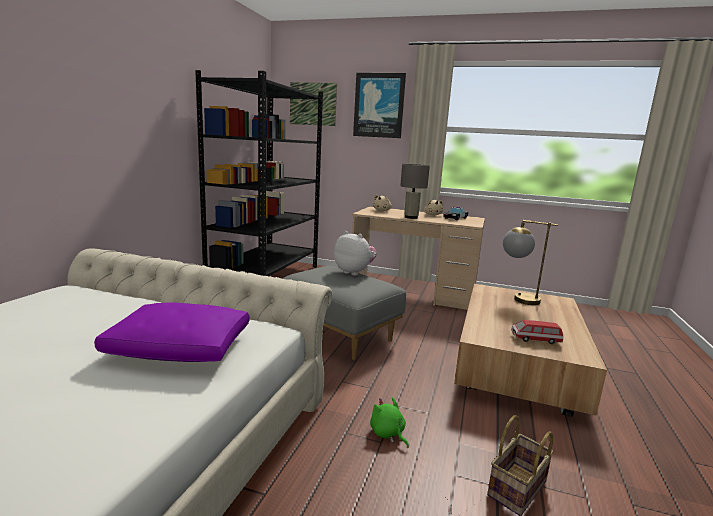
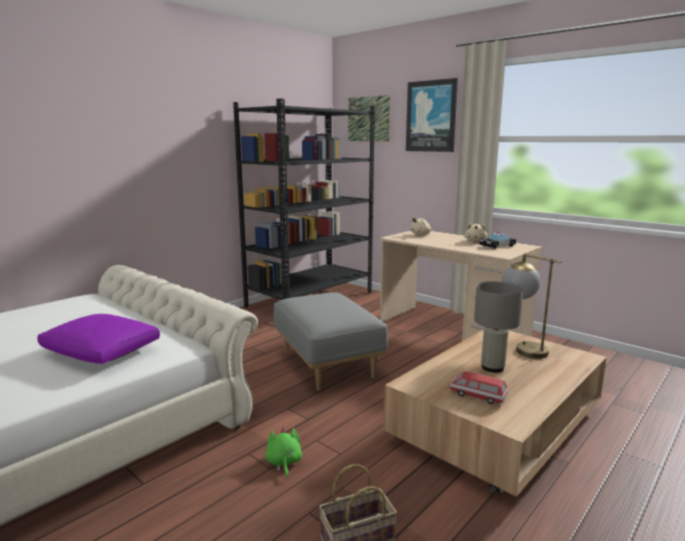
camera: 25 degrees right, 0 degrees up
plush toy [334,231,377,276] -> none
grey table lamp [401,164,430,219] -> grey table lamp moved to [474,281,523,373]

